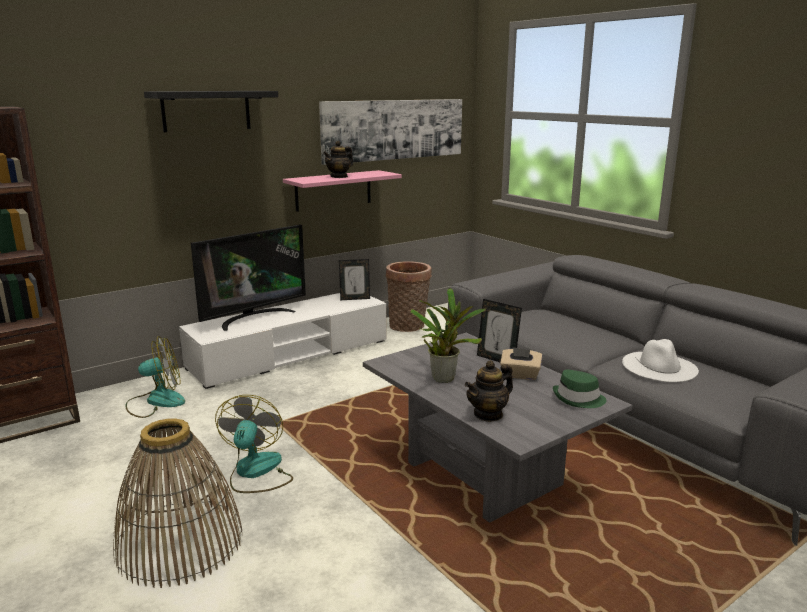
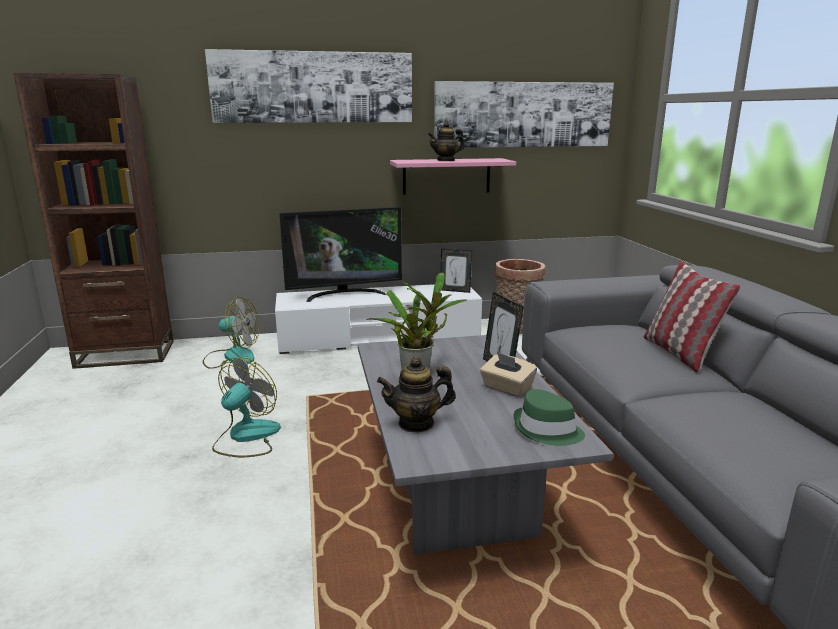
camera: 25 degrees right, 0 degrees up
basket [113,418,243,588] -> none
black shelf [144,91,278,132] -> picture [205,49,412,123]
white hat [622,339,699,382] -> none
none -> pillow [644,261,741,373]

